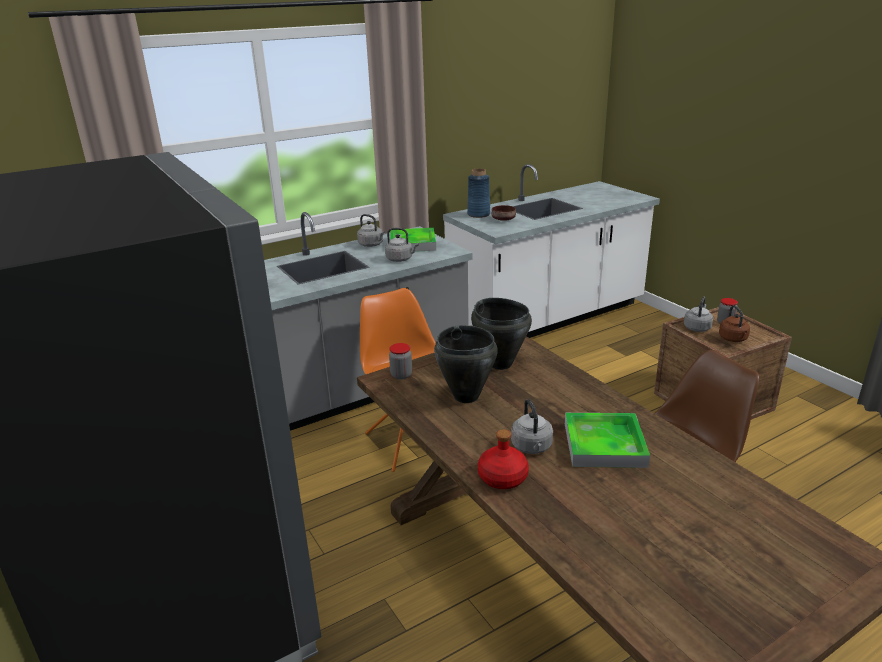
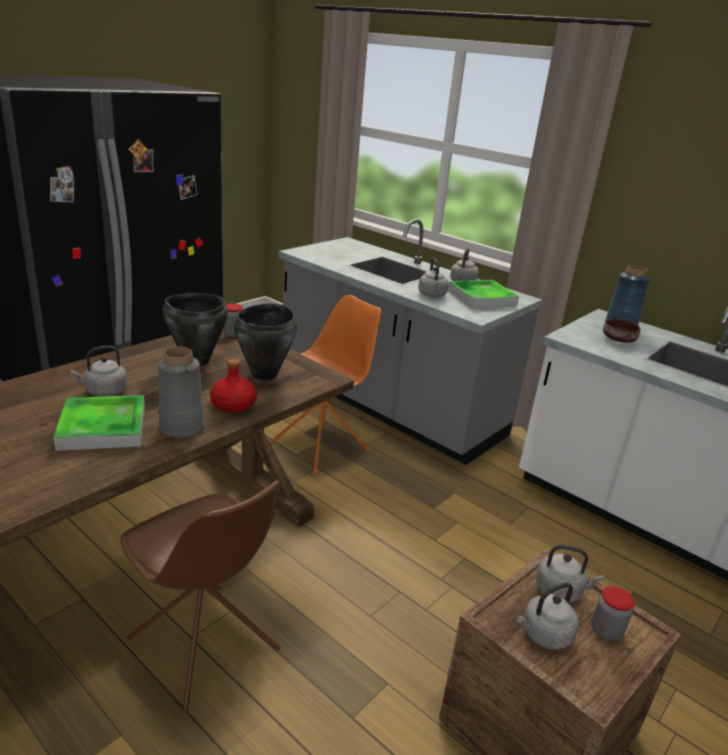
camera: 70 degrees right, 0 degrees up
red bottle [478,429,529,489] -> red bottle moved to [210,359,257,413]
brown kettle [719,305,750,342] -> grey kettle [517,582,579,650]
none -> grey vase [158,347,204,438]

